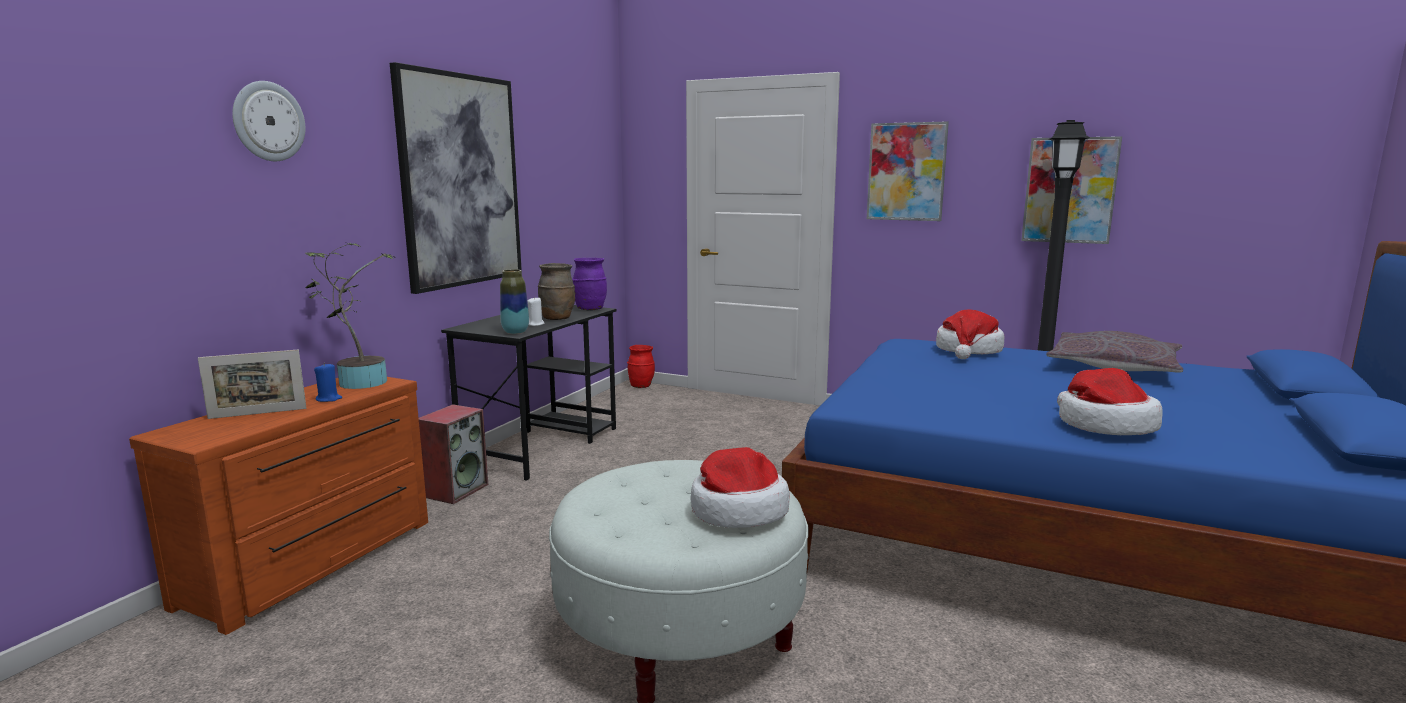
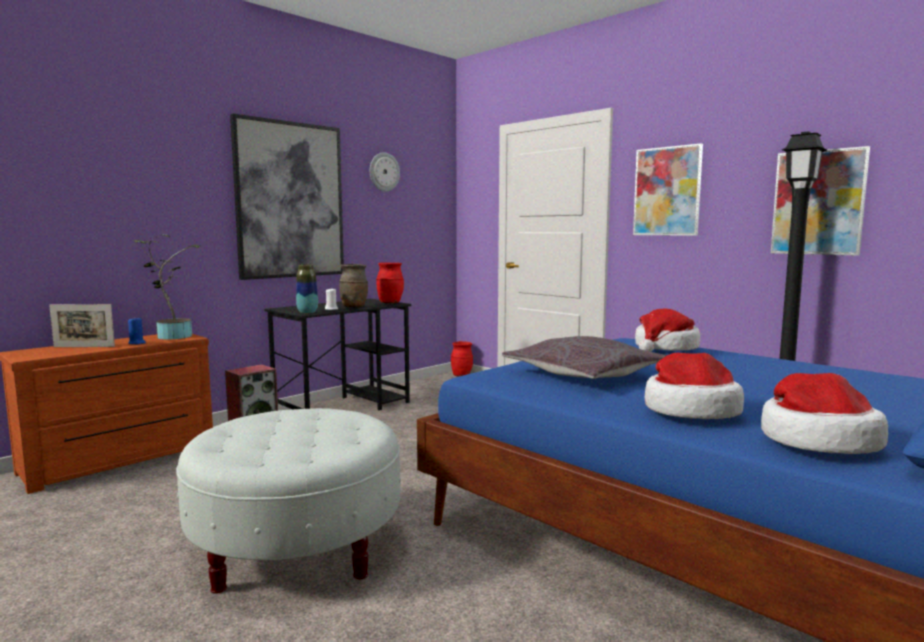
camera: 20 degrees right, 5 degrees down
wall clock [232,81,306,161] -> wall clock moved to [370,152,400,192]
purple vase [572,258,607,311] -> red vase [376,262,404,304]
hat [690,447,790,528] -> hat moved to [761,373,888,454]
grey pillow [1046,331,1183,373] -> grey pillow moved to [502,336,667,379]

